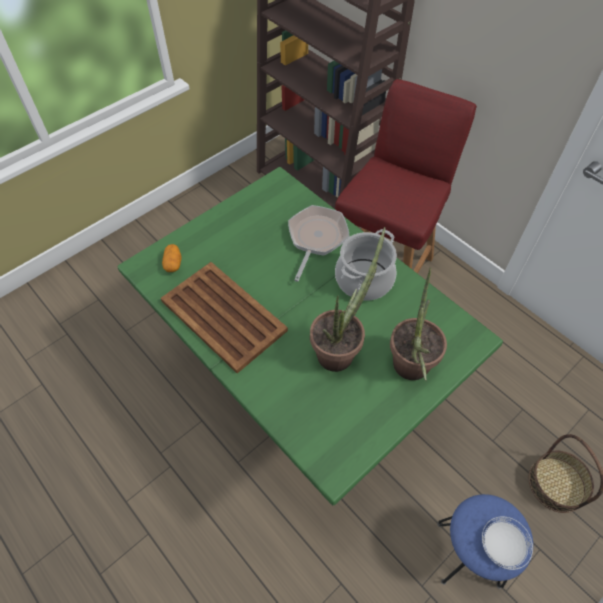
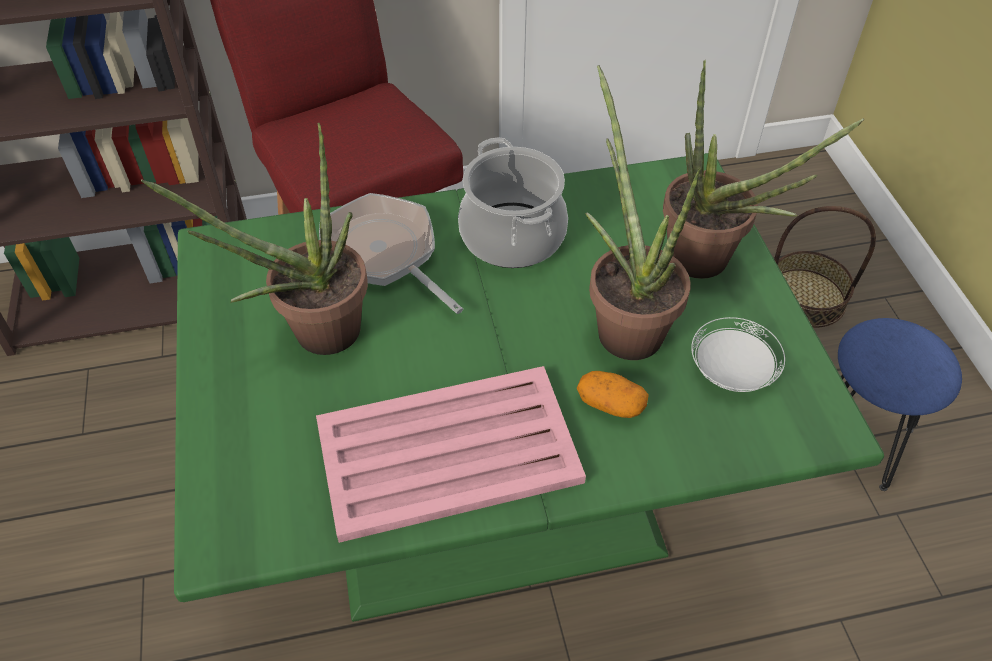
camera: 60 degrees left, 5 degrees down
brown tray [161,262,288,373] -> pink tray [316,366,586,543]
potato [162,244,181,272] -> potato moved to [576,371,649,418]
white plate [482,516,533,570] -> white plate moved to [691,317,785,392]
none -> potted plant [141,123,368,355]

